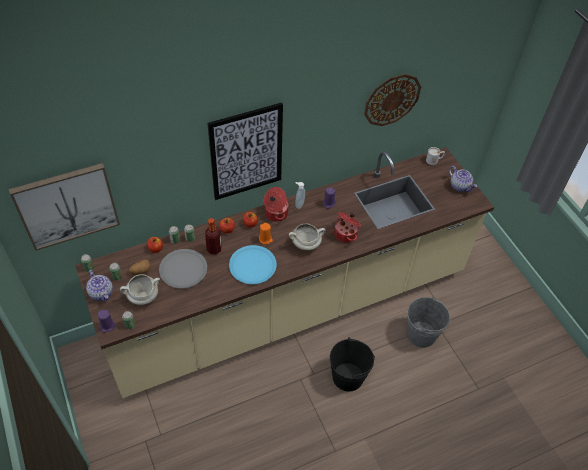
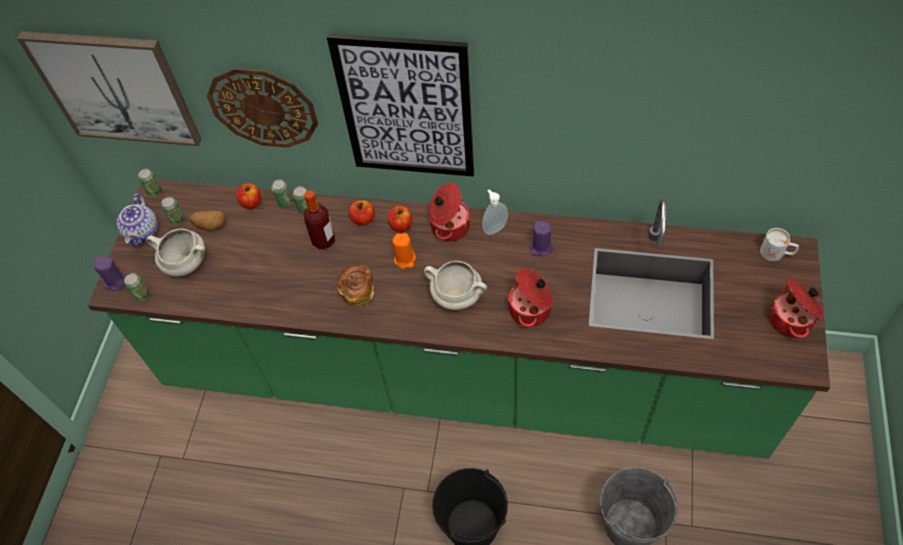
camera: 40 degrees right, 5 degrees up
beige counter [75,147,494,398] -> green counter [88,180,830,459]
grey plate [159,249,207,288] -> none
blue plate [229,245,277,284] -> bread [337,265,374,307]
wall clock [364,74,421,126] -> wall clock moved to [207,68,318,148]
teapot [449,166,477,192] -> cooking pot [769,278,824,338]

